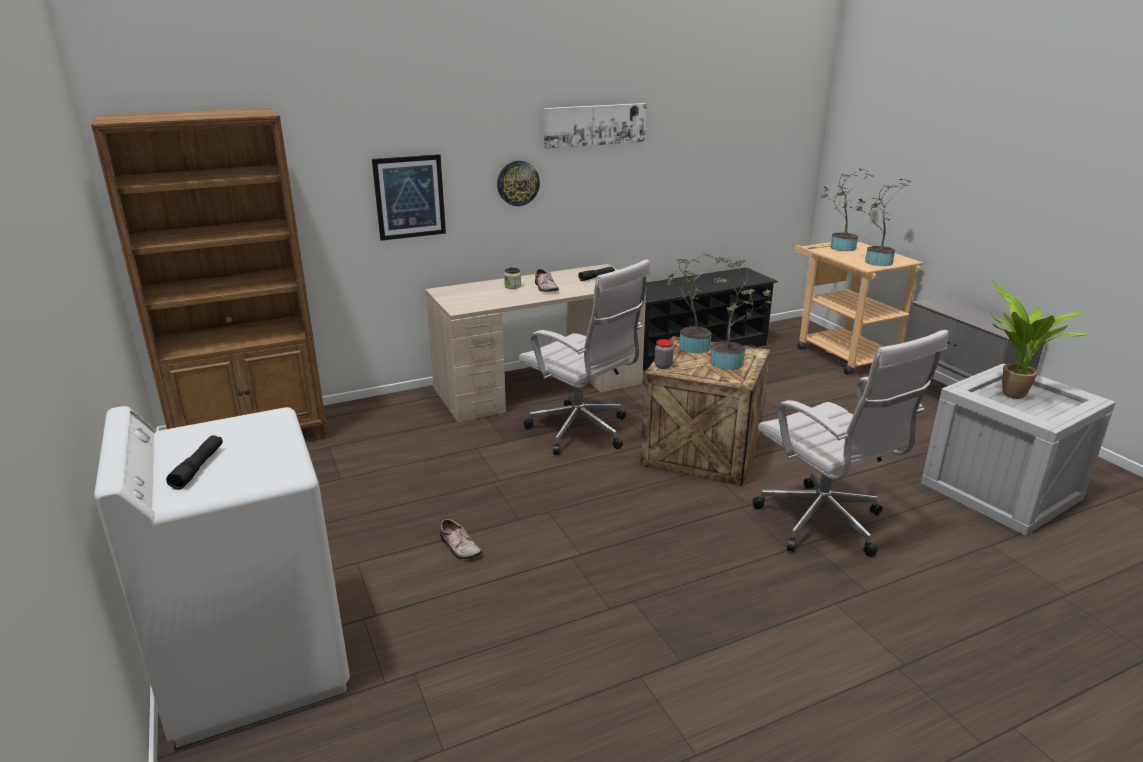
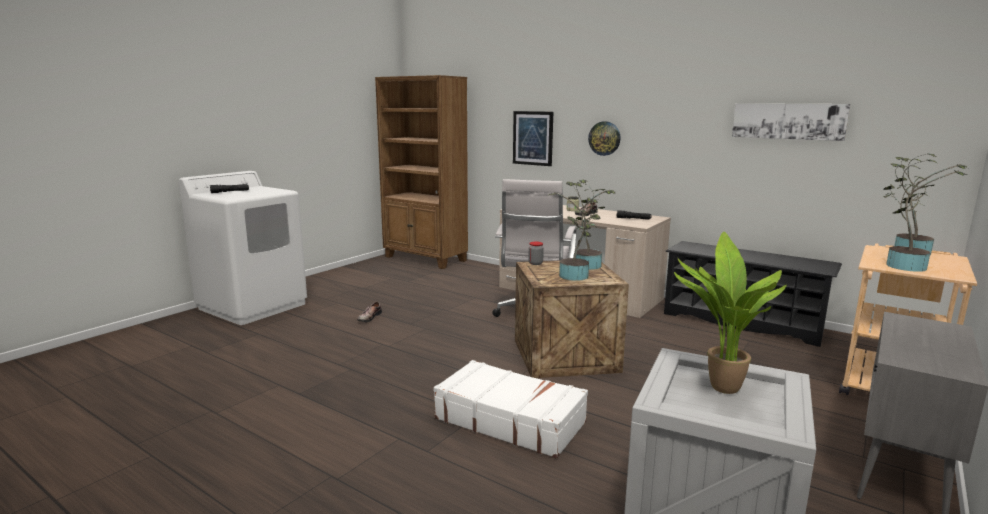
camera: 60 degrees right, 10 degrees down
picture [543,103,646,149] -> picture moved to [732,103,851,141]
white office chair [752,330,948,557] -> white suitcase [434,360,588,459]

